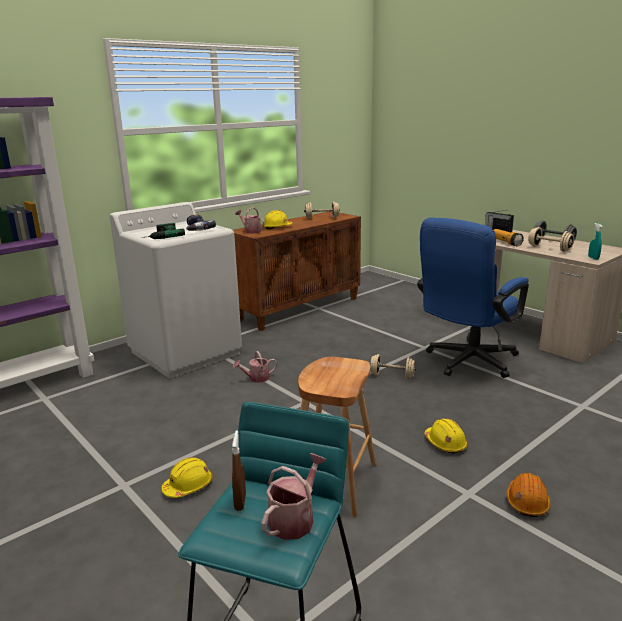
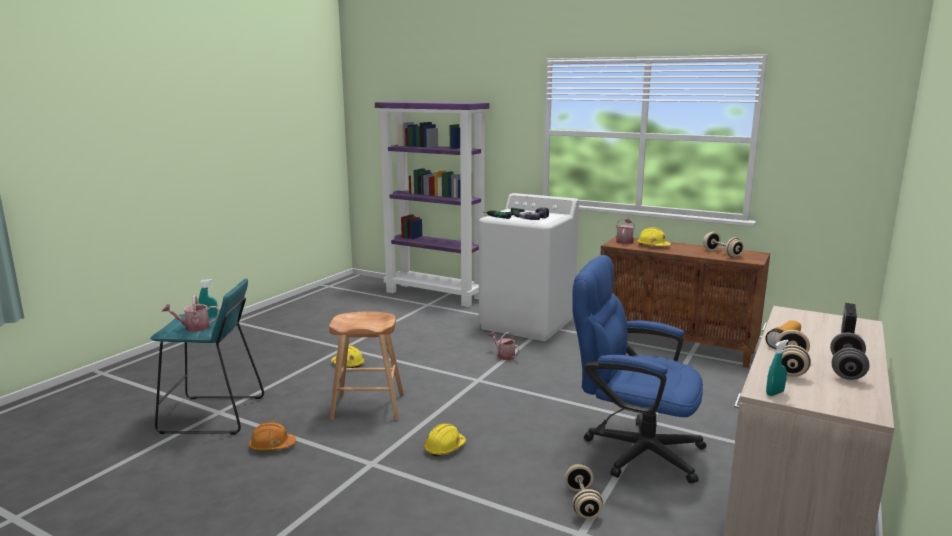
camera: 70 degrees right, 5 degrees down
brown spray bottle [232,430,246,511] -> turquoise spray bottle [199,279,218,317]
watering can [261,453,327,540] -> watering can turned 150 degrees clockwise [162,295,220,331]
beige dumbbell [370,354,416,379] -> beige dumbbell moved to [564,464,603,519]
orange hard hat [506,473,551,517] -> orange hard hat moved to [249,422,296,451]

